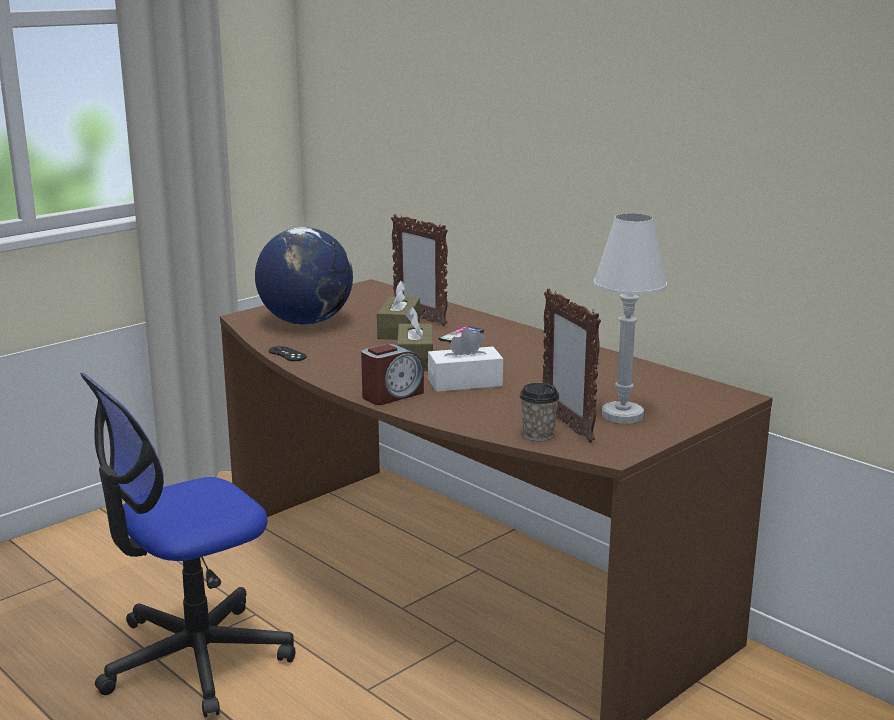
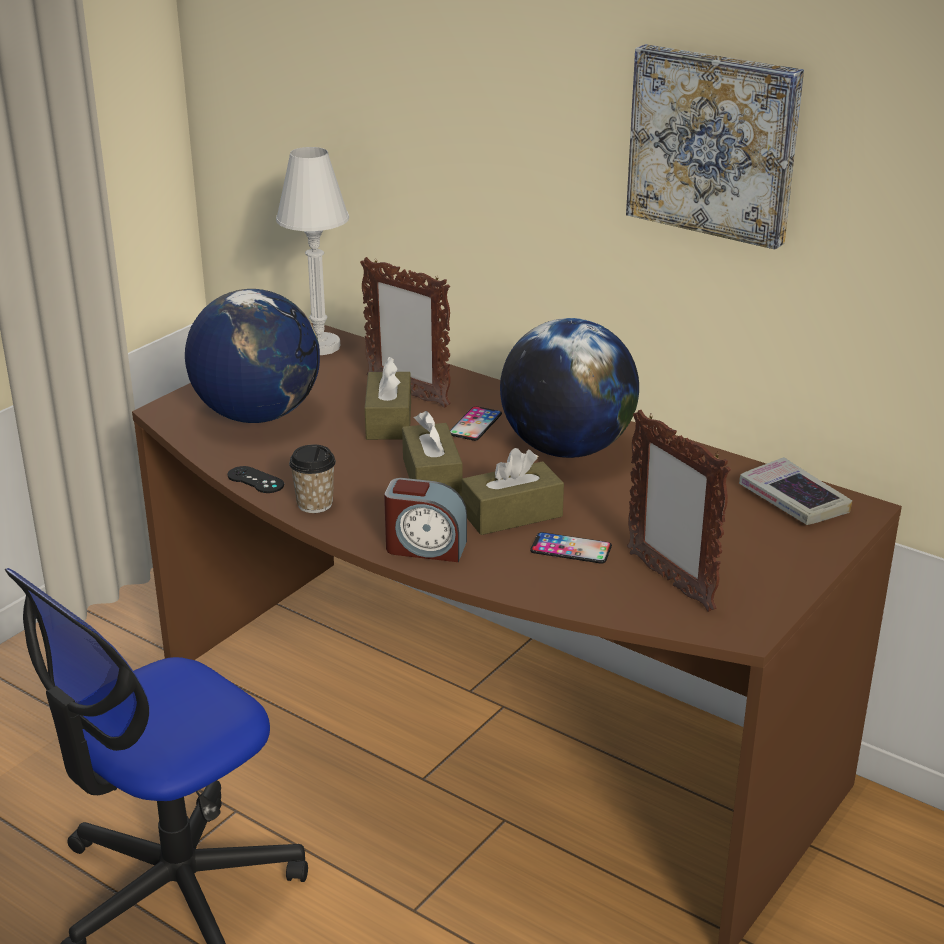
camera: 10 degrees left, 10 degrees up
alarm clock [361,344,424,405] -> alarm clock turned 60 degrees clockwise [384,478,467,562]
white tissue box [428,328,503,392] -> brown tissue box [462,448,564,535]
cup [519,383,560,441] -> cup moved to [289,444,336,513]
white table lamp [593,213,667,424] -> white table lamp moved to [276,147,349,355]
none -> globe [500,318,639,458]
none -> phone [530,532,612,564]
none -> picture [626,44,804,249]
none -> book [739,457,852,525]

